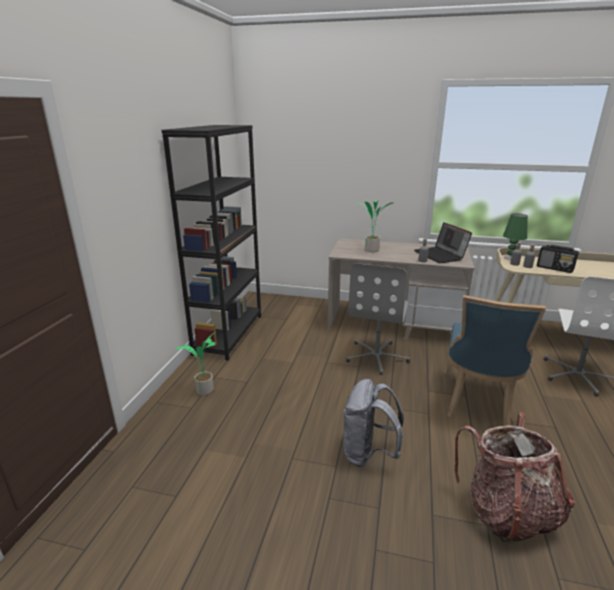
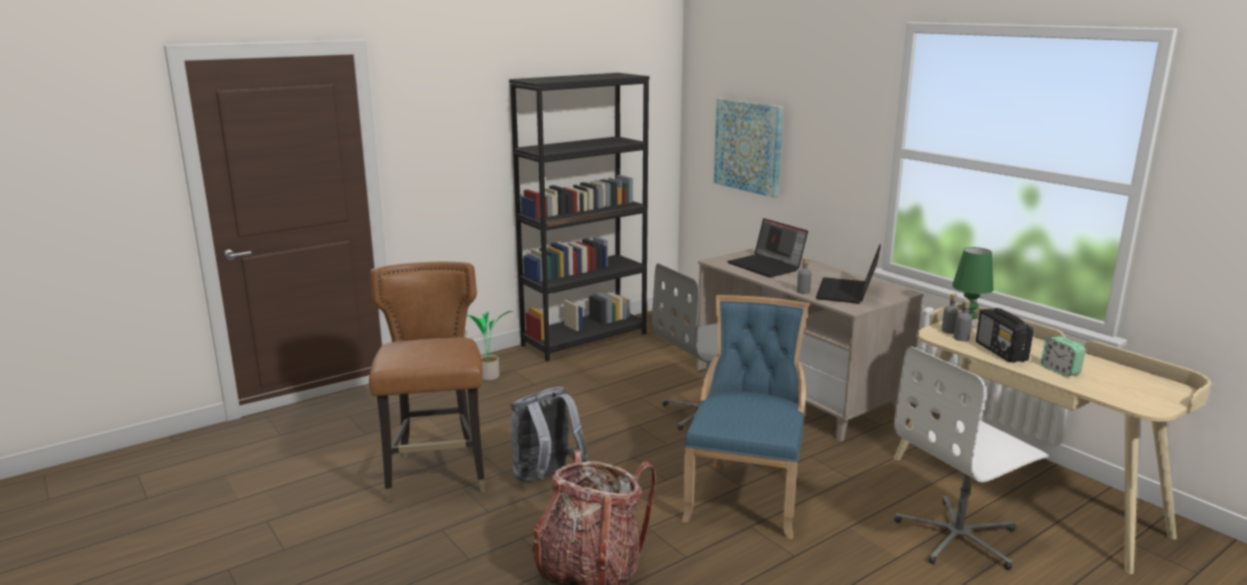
camera: 40 degrees right, 5 degrees down
potted plant [356,200,393,252] -> laptop [727,218,808,277]
blue chair [444,295,546,426] -> blue chair turned 135 degrees clockwise [681,295,809,539]
none -> brown chair [369,262,486,502]
none -> picture [714,98,784,198]
none -> alarm clock [1041,336,1085,377]

